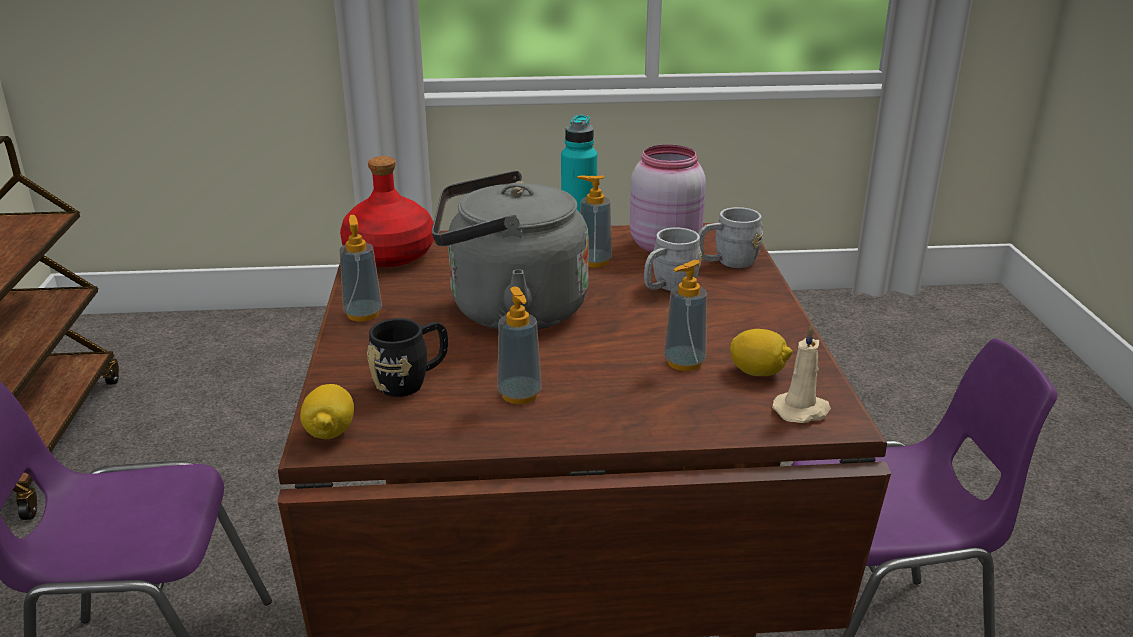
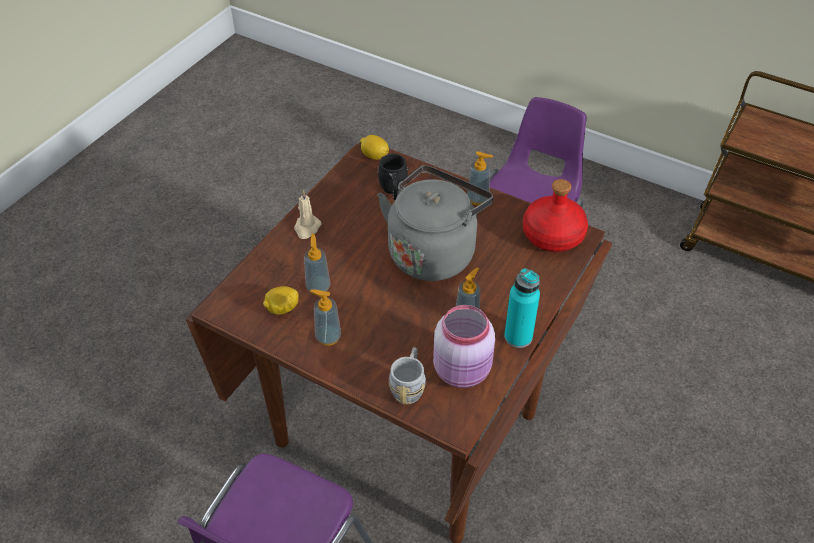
camera: 125 degrees right, 20 degrees up
soap dispenser [497,286,542,404] -> soap dispenser moved to [310,290,341,346]
grey mug [644,227,702,291] -> none
beige candle [772,324,831,423] -> beige candle moved to [294,190,322,239]

